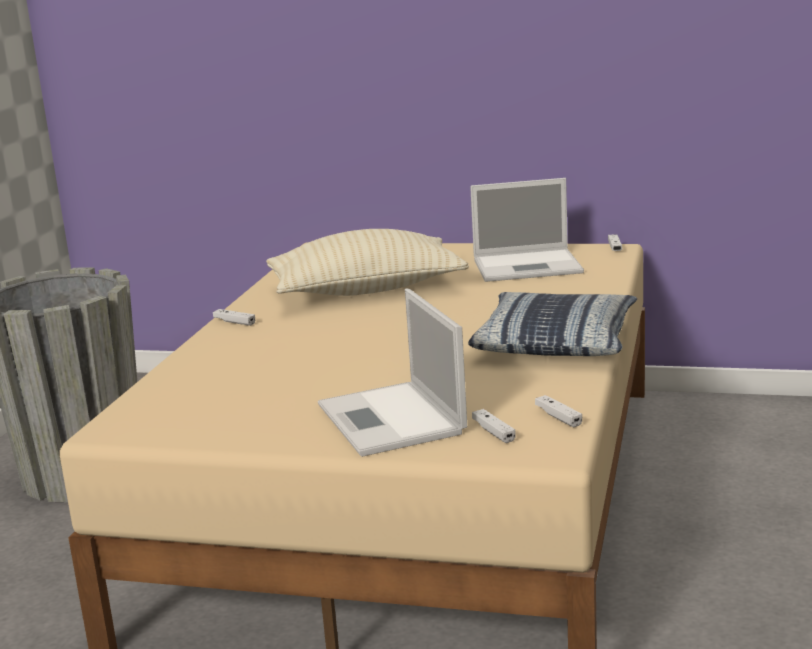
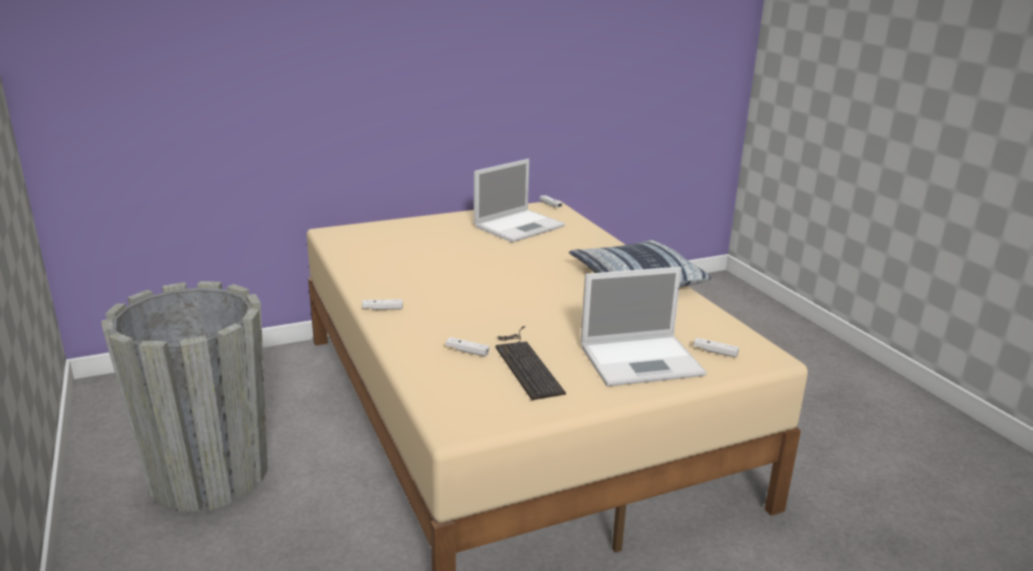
camera: 40 degrees left, 5 degrees up
beige pillow [266,229,469,296] -> none
laptop [318,289,467,457] -> laptop turned 45 degrees counterclockwise [581,267,707,387]
white game controller [535,395,582,427] -> white game controller moved to [446,337,489,357]
none -> keyboard [496,326,566,400]

